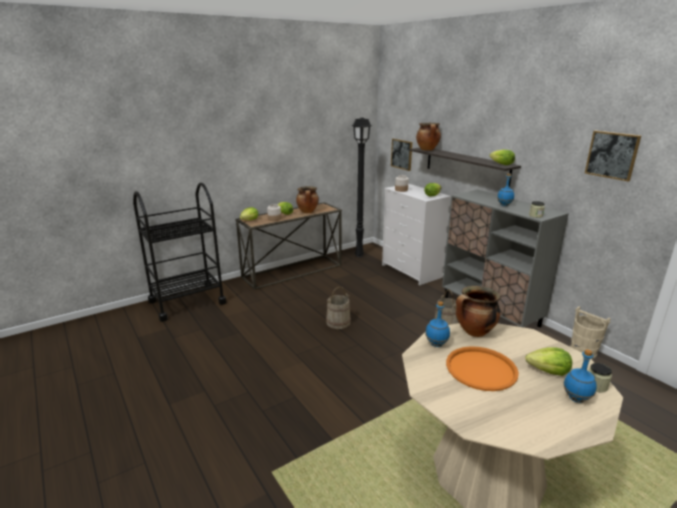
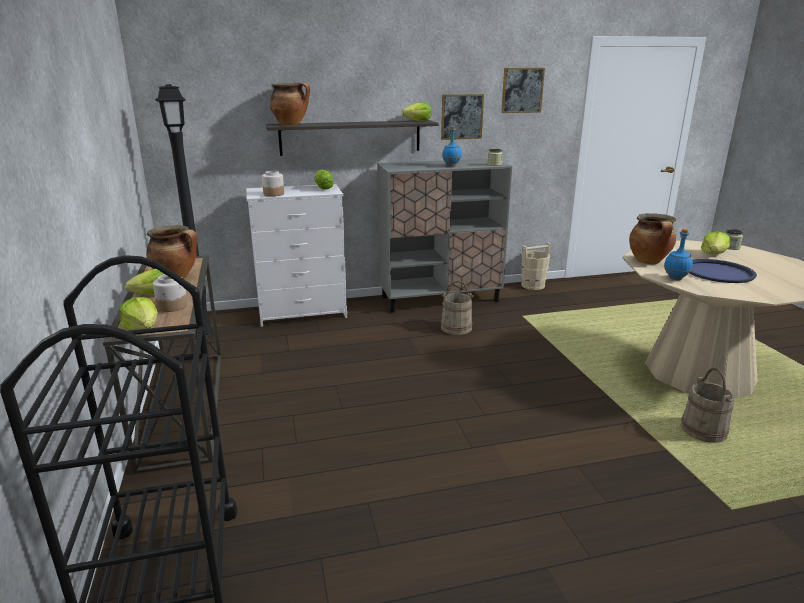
camera: 70 degrees left, 0 degrees up
beige bucket [326,287,351,329] -> beige bucket moved to [681,368,735,443]
picture [391,139,412,171] -> picture moved to [441,94,484,140]
orange tray [446,346,519,391] -> blue tray [689,259,757,283]
blue bottle [563,349,597,403] -> none

